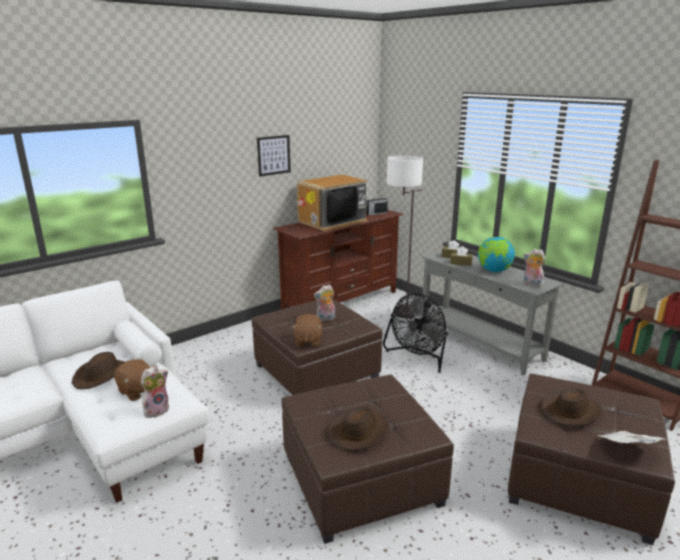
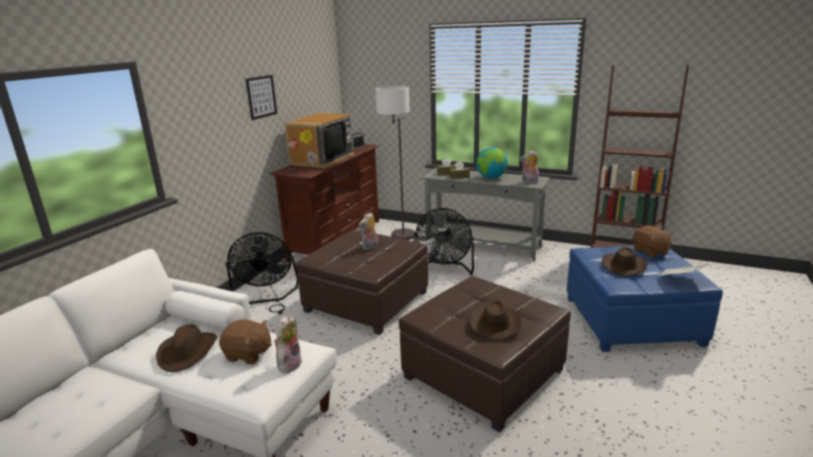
camera: 25 degrees left, 0 degrees up
brown plush toy [291,314,322,347] -> brown plush toy moved to [633,226,673,258]
brown ottoman [508,374,675,545] -> blue ottoman [567,246,723,352]
none -> black fan [225,232,298,314]

